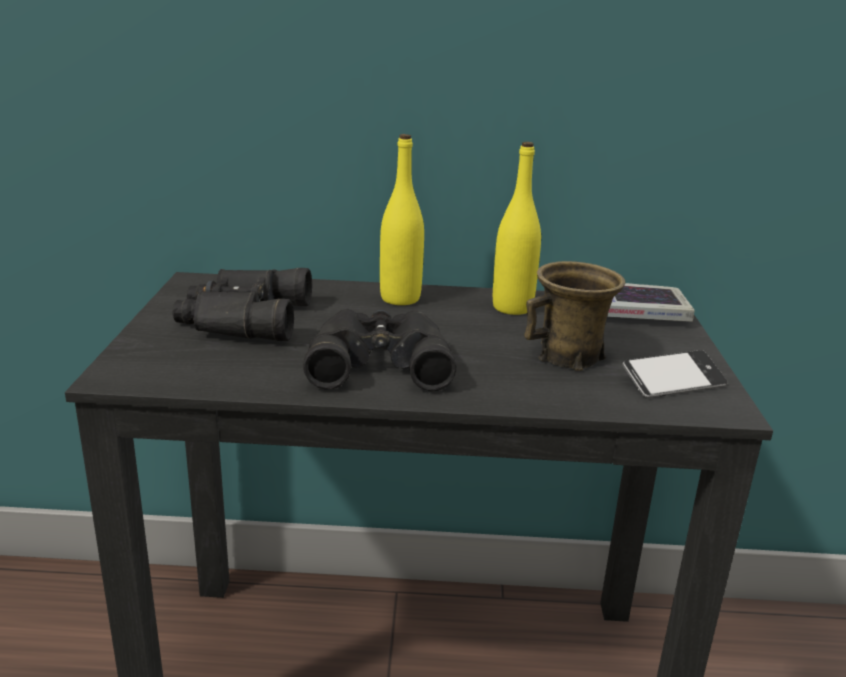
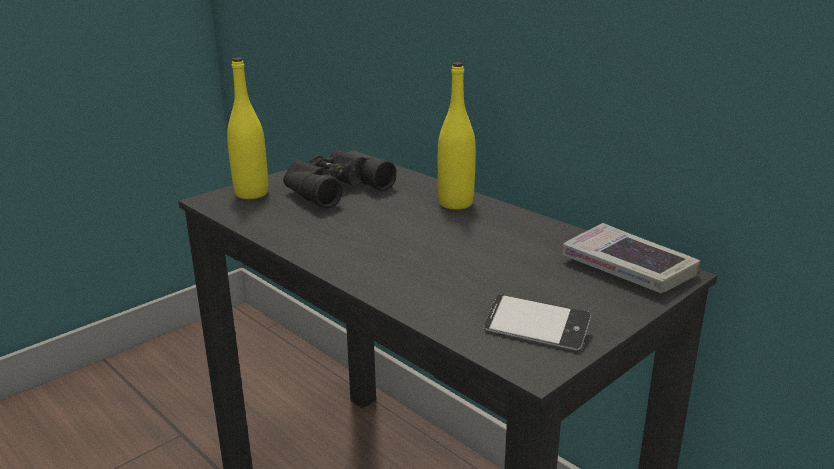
camera: 45 degrees right, 0 degrees up
black binoculars [303,309,456,391] -> none
yellow bottle [493,142,541,315] -> yellow bottle moved to [227,57,268,199]
brown mug [524,261,626,371] -> none

